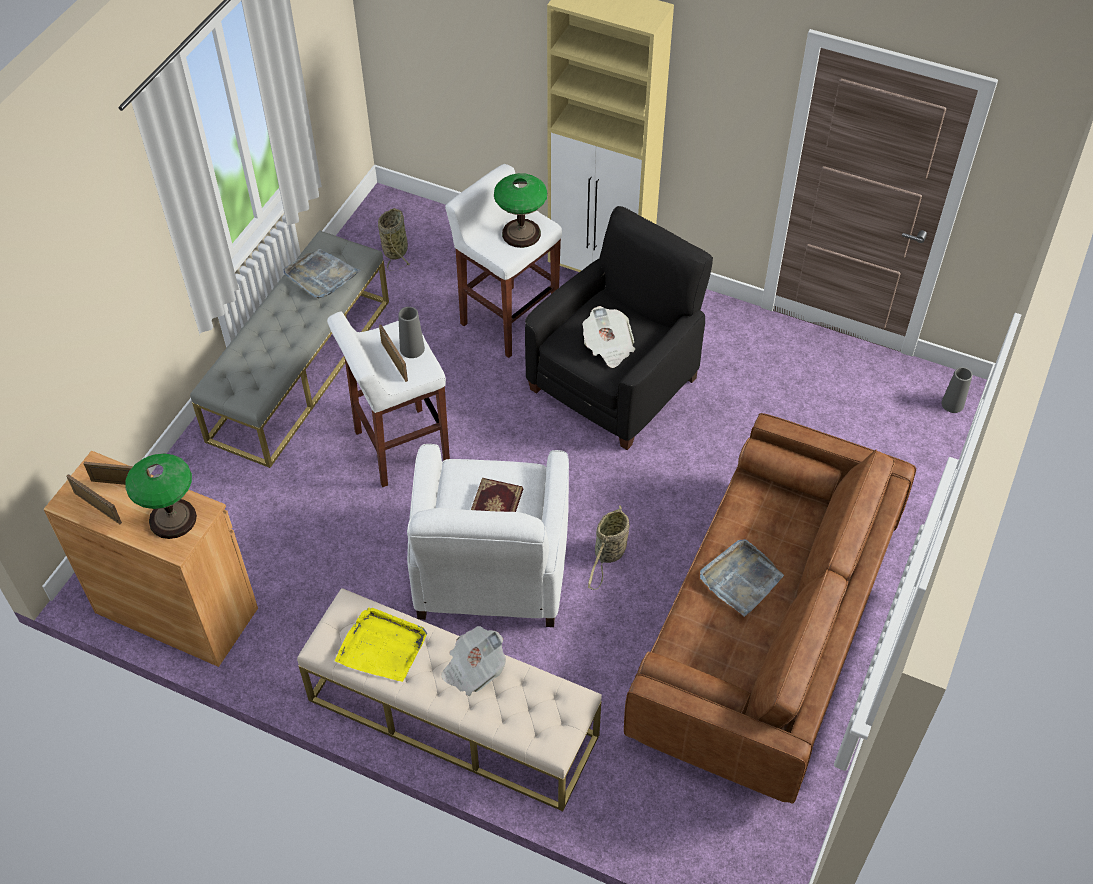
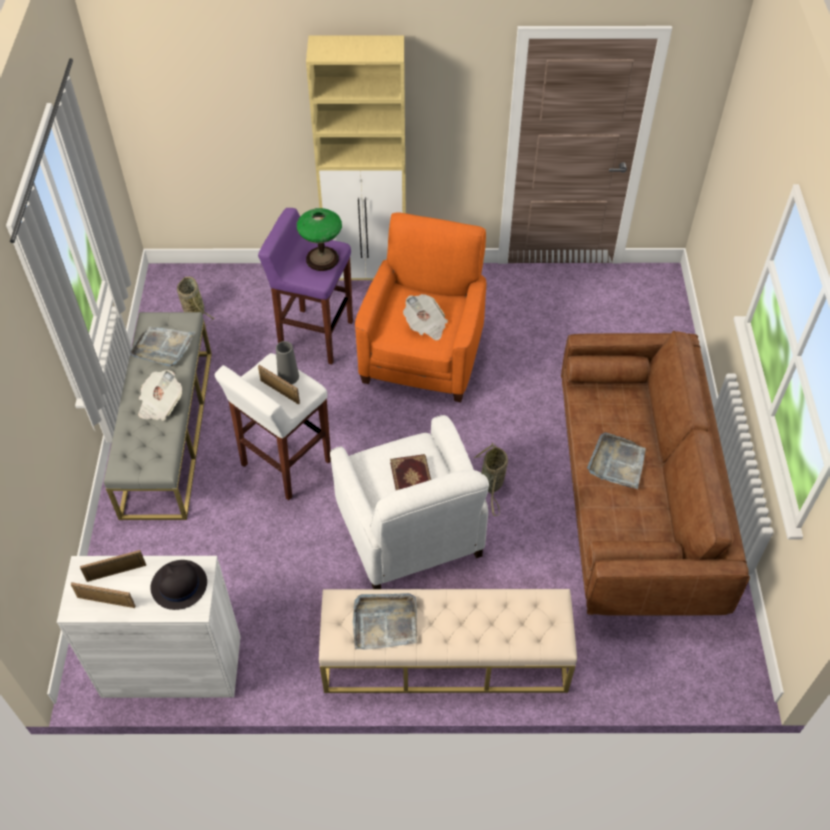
camera: 25 degrees left, 0 degrees up
brown cabinet [43,451,258,667] -> white cabinet [57,556,241,698]
table lamp [125,453,197,539] -> black hat [150,560,207,610]
yellow tray [335,608,427,682] -> grey tray [353,593,417,650]
newspaper [441,626,506,696] -> newspaper moved to [138,370,182,421]
white stool [445,164,562,358] -> purple stool [258,208,353,364]
black armchair [525,206,713,450] -> orange armchair [355,212,486,402]
grey vase [941,367,973,413] -> none

